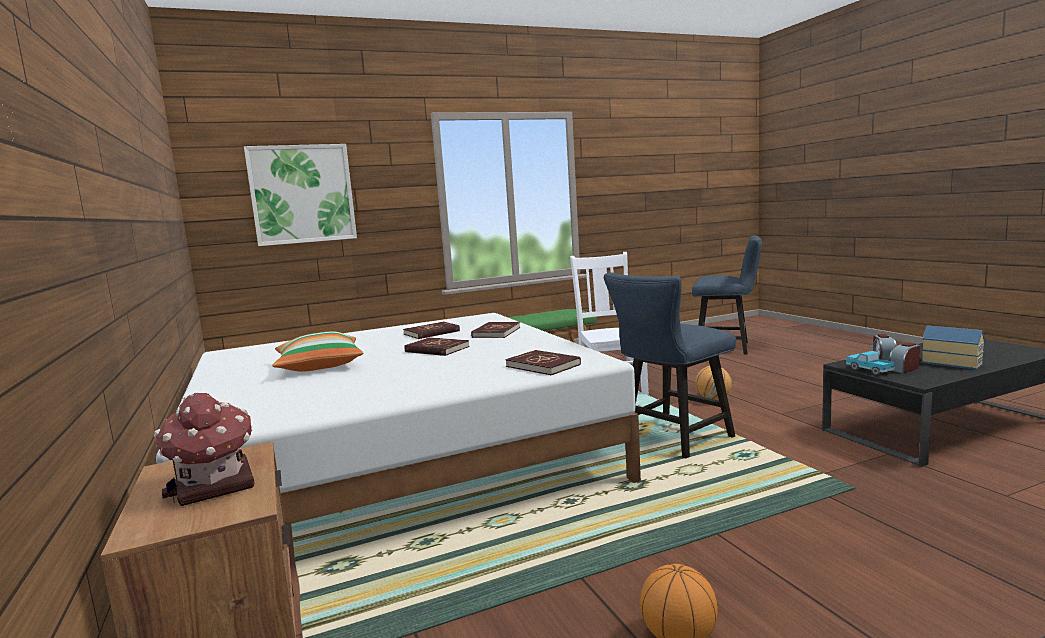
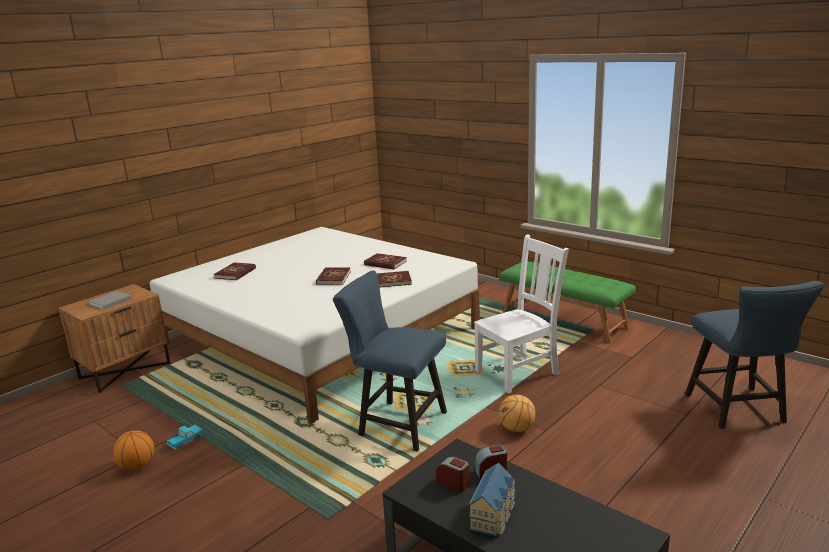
camera: 65 degrees right, 10 degrees up
toy house [154,393,254,506] -> grey book [88,291,132,310]
picture [244,144,357,246] -> none
pillow [272,331,364,372] -> none
red book [505,350,581,375] -> red book moved to [214,262,256,280]
toy truck [846,351,895,375] -> toy truck moved to [167,425,204,450]

